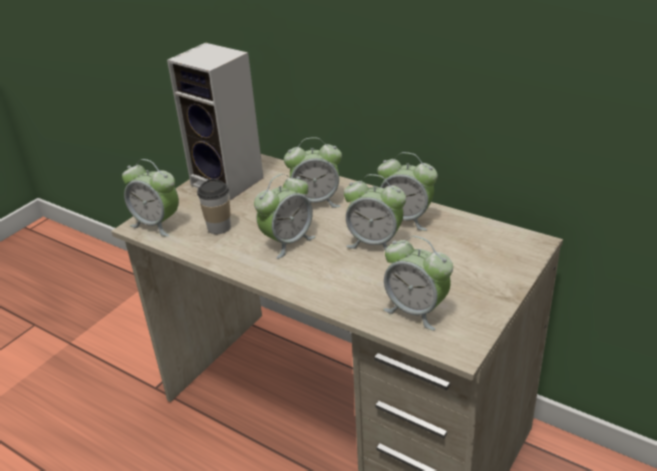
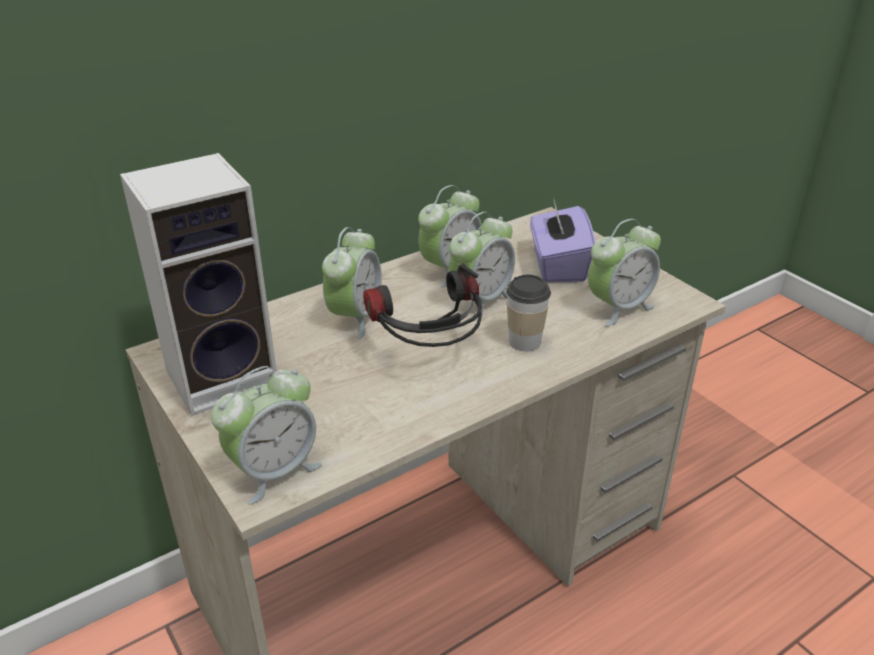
camera: 70 degrees left, 0 degrees up
cup [197,179,231,234] -> cup moved to [506,274,551,351]
alarm clock [254,174,316,259] -> headphones [363,263,482,347]
none -> purple tissue box [530,200,595,282]

